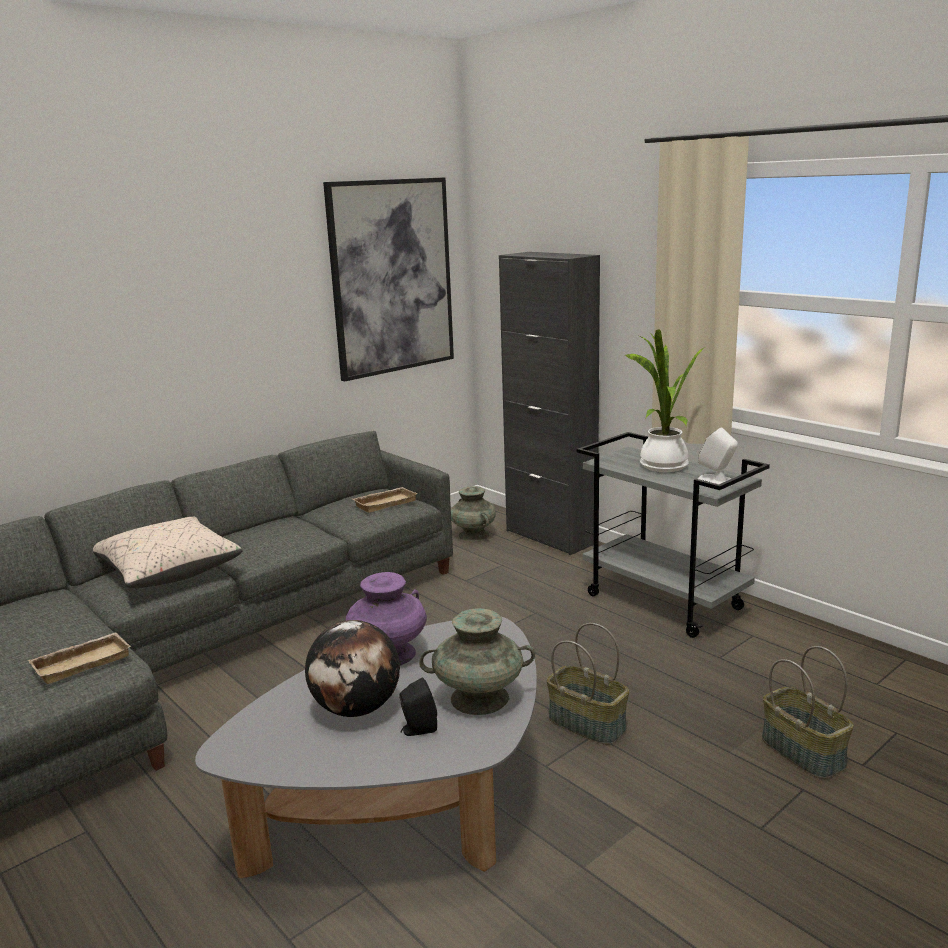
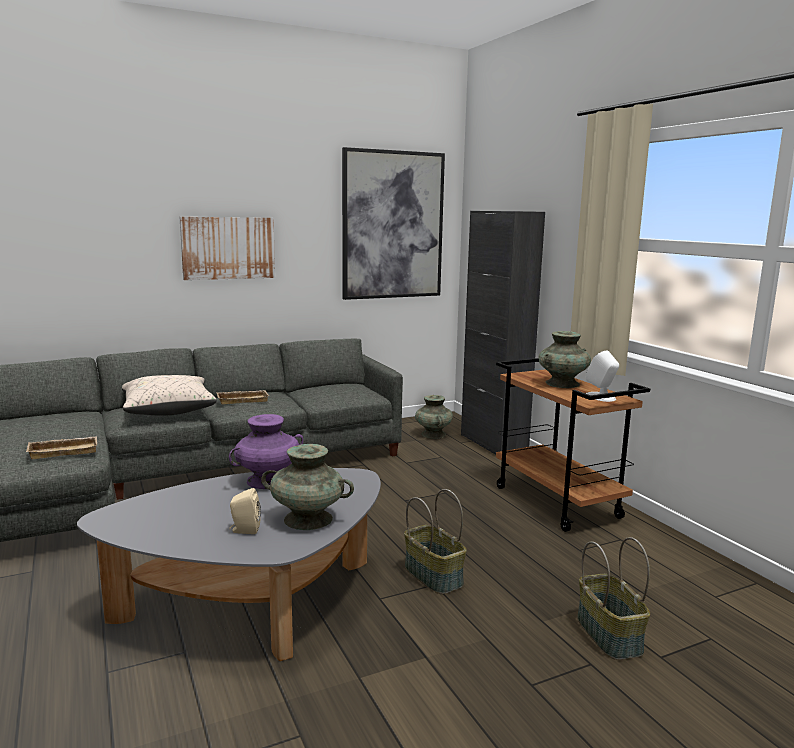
camera: 15 degrees right, 5 degrees down
globe [305,620,400,717] -> none
beige tray [353,487,418,513] -> beige tray moved to [216,390,269,404]
black speaker [399,677,437,736] -> beige speaker [229,488,261,534]
grey cart [577,432,770,638] -> brown cart [496,358,650,532]
potted plant [624,329,705,472] -> turquoise vase [538,331,591,388]
none -> picture [180,217,275,280]

